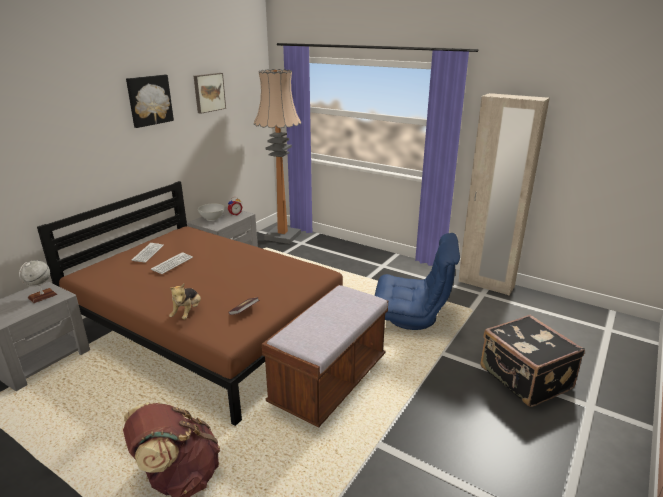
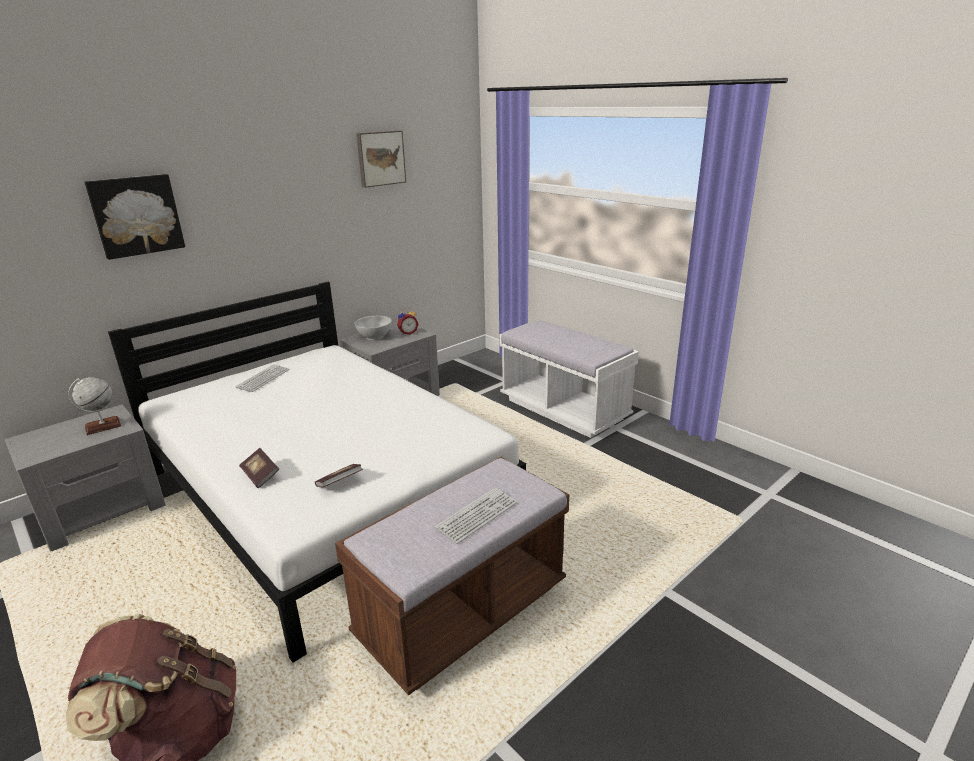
camera: 15 degrees right, 0 degrees up
brown bed [37,181,343,426] -> white bed [108,282,526,663]
picture [126,75,174,128] -> picture moved to [85,174,185,260]
keyboard [151,252,193,274] -> keyboard moved to [435,488,517,544]
plush toy [169,284,201,320] -> book [239,448,279,488]
floor lamp [254,69,301,244] -> none
blue armchair [375,233,460,330] -> none
beige wardrobe [458,93,550,295] -> none
black suitcase [481,315,585,407] -> none
none -> white bench [500,320,639,438]

